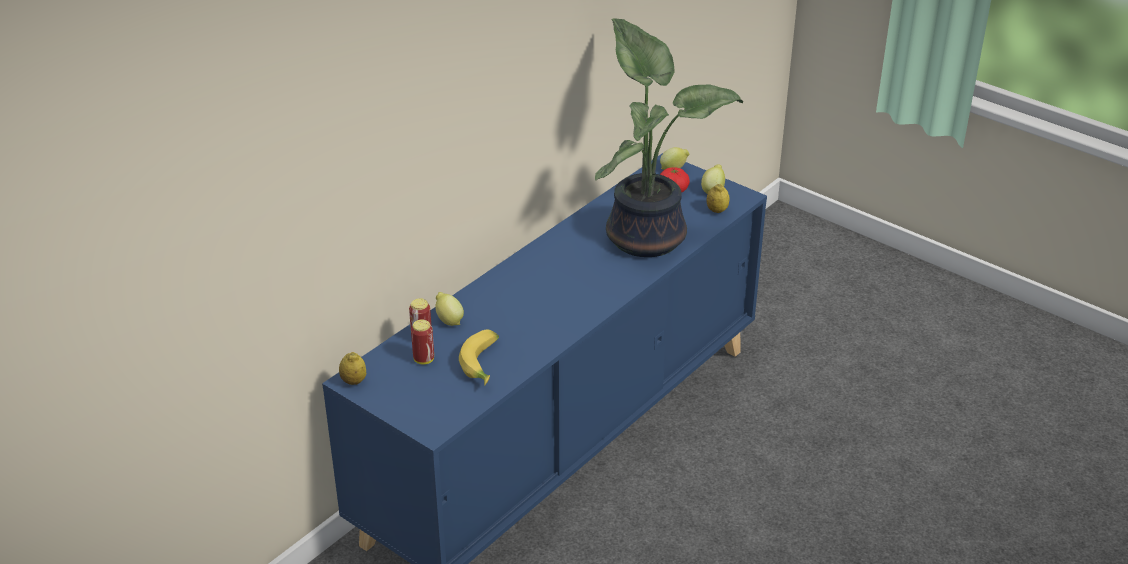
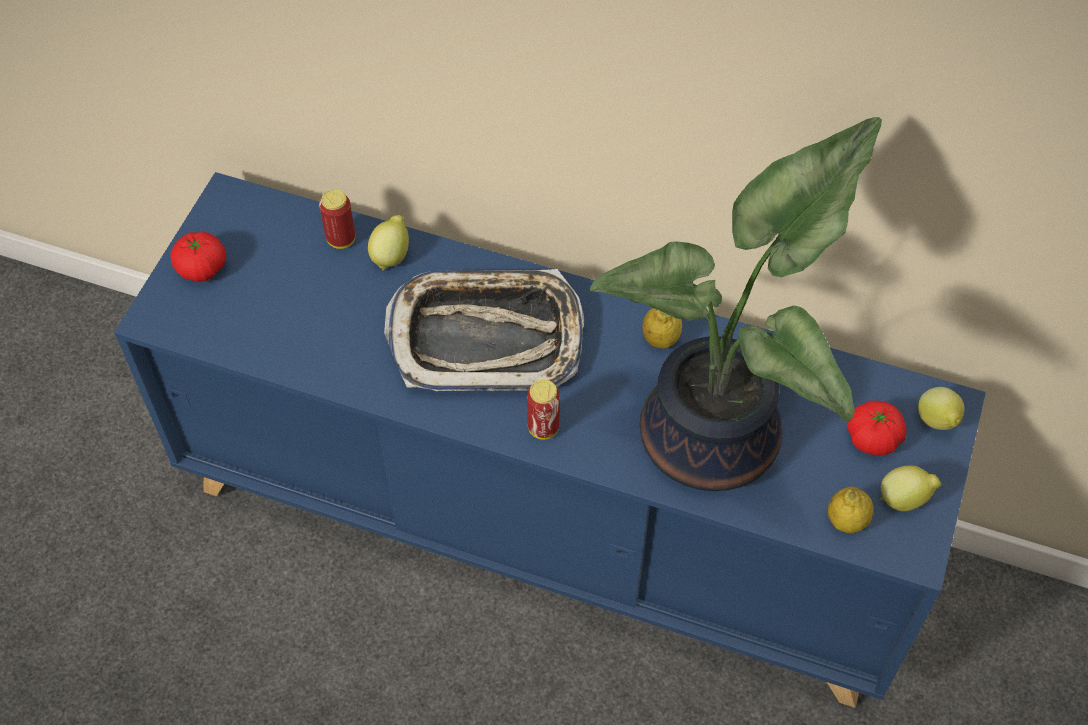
camera: 70 degrees right, 20 degrees up
lemon [339,352,366,385] -> lemon moved to [642,308,682,349]
can [411,319,434,365] -> can moved to [527,379,560,440]
banana [459,330,499,386] -> none
none -> tomato [170,232,226,282]
none -> tray [384,269,584,391]

